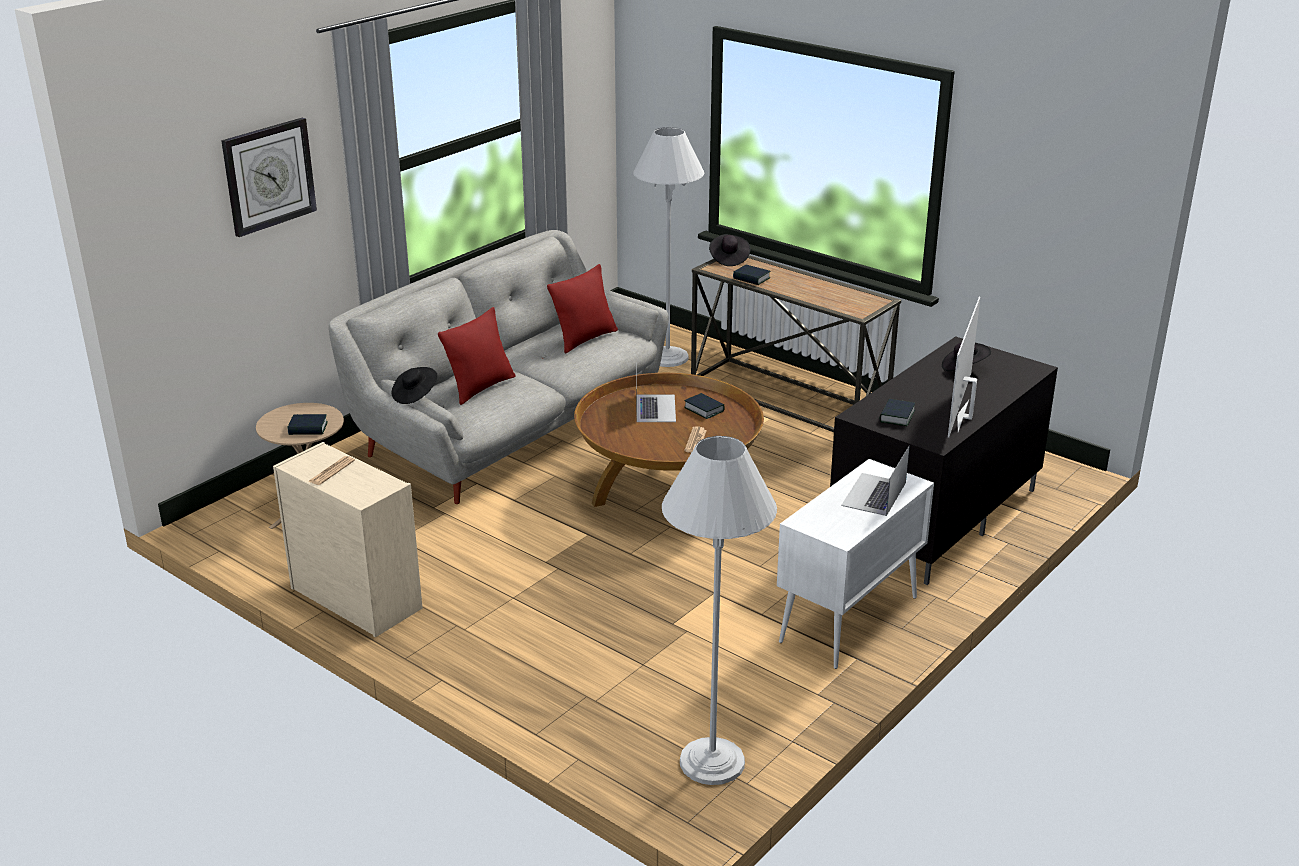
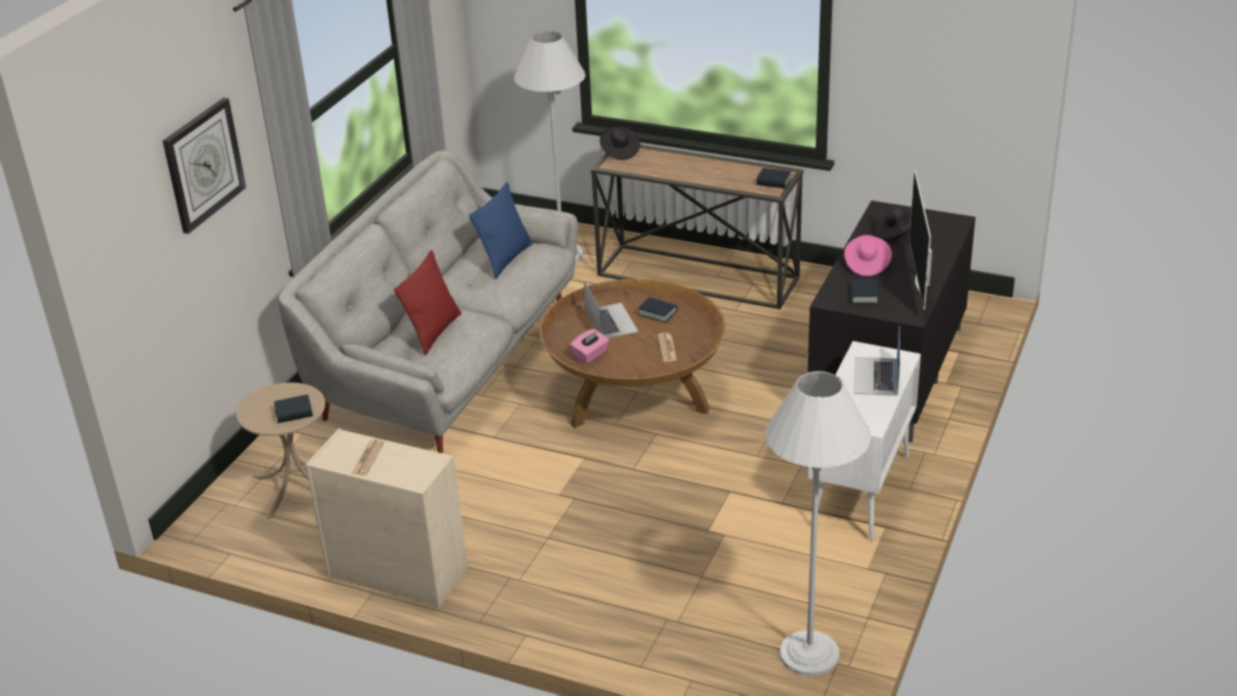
camera: 15 degrees left, 5 degrees up
black hat [392,367,438,404] -> none
red pillow [547,264,618,354] -> blue pillow [469,182,533,279]
book [733,265,770,285] -> book moved to [756,168,791,188]
none -> pink tissue box [570,329,609,364]
none -> pink hat [844,235,892,276]

